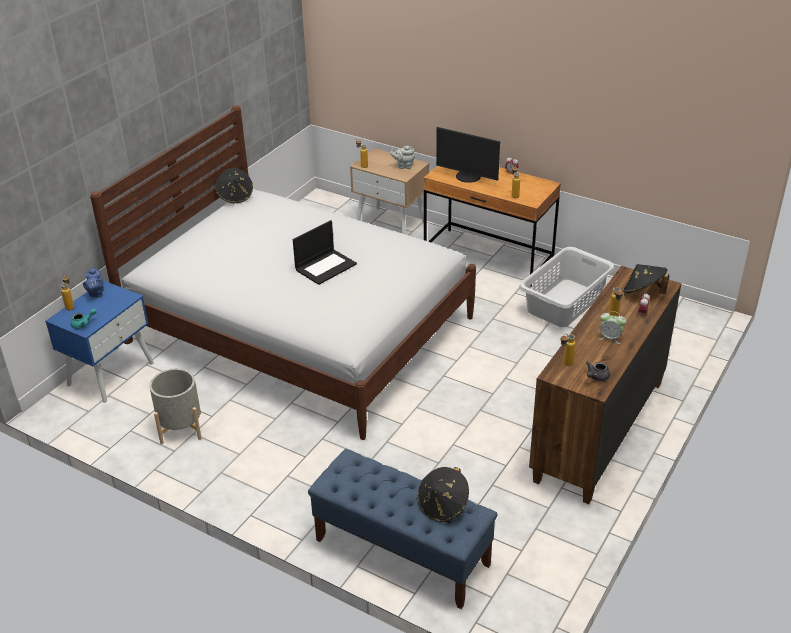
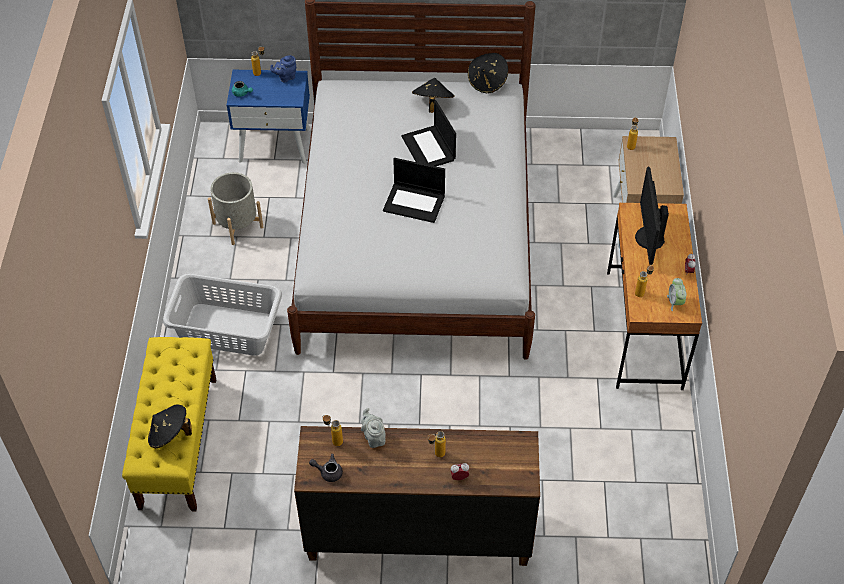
camera: 60 degrees right, 15 degrees up
blue bench [308,449,497,609] -> yellow bench [122,337,216,511]
grey teapot [390,146,415,169] -> grey teapot moved to [360,408,386,448]
grey laundry basket [519,247,615,327] -> grey laundry basket moved to [163,274,282,356]
alarm clock [599,311,626,344] -> alarm clock moved to [667,278,687,311]
black hat [623,264,670,294] -> black hat moved to [412,78,455,113]
none -> laptop [401,100,456,166]

